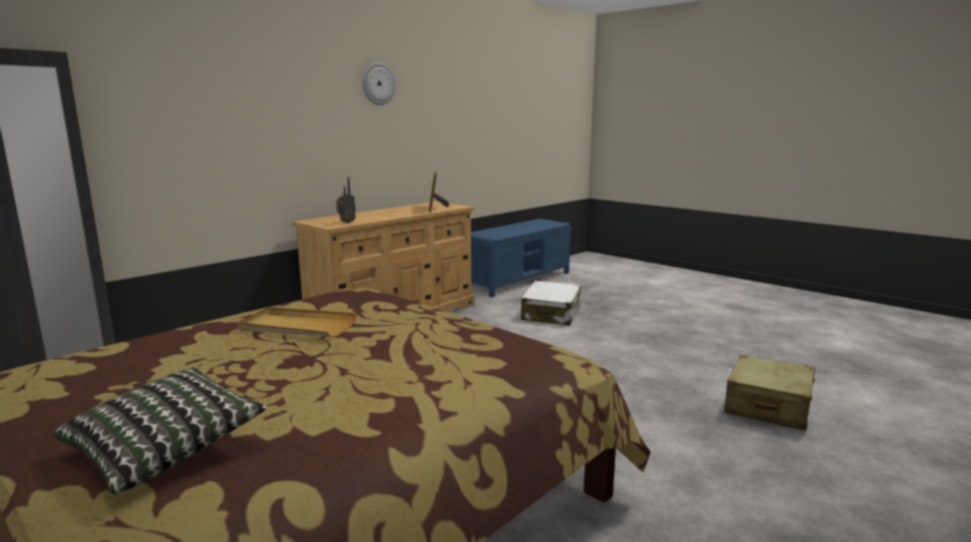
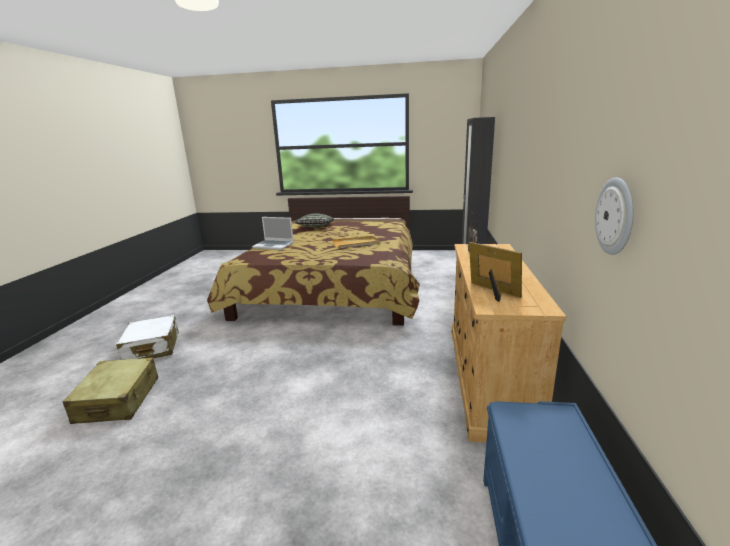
camera: 145 degrees right, 5 degrees up
wall clock [362,62,396,105] -> wall clock moved to [595,177,634,255]
white suitcase [521,281,581,326] -> white suitcase moved to [116,315,179,360]
none -> laptop [252,217,294,250]

